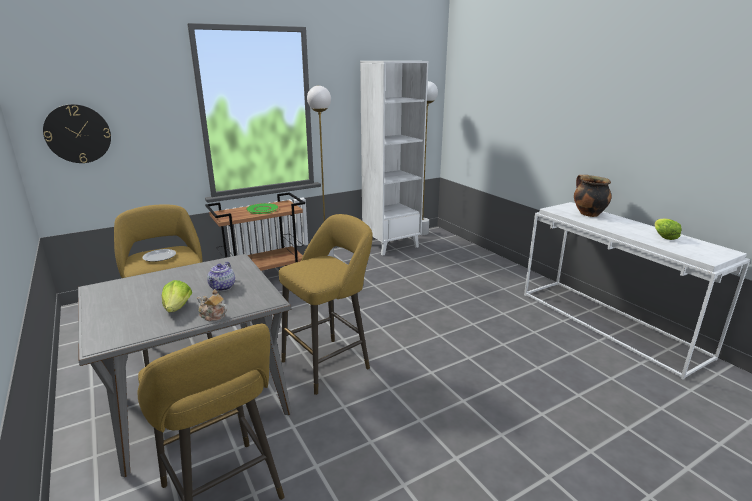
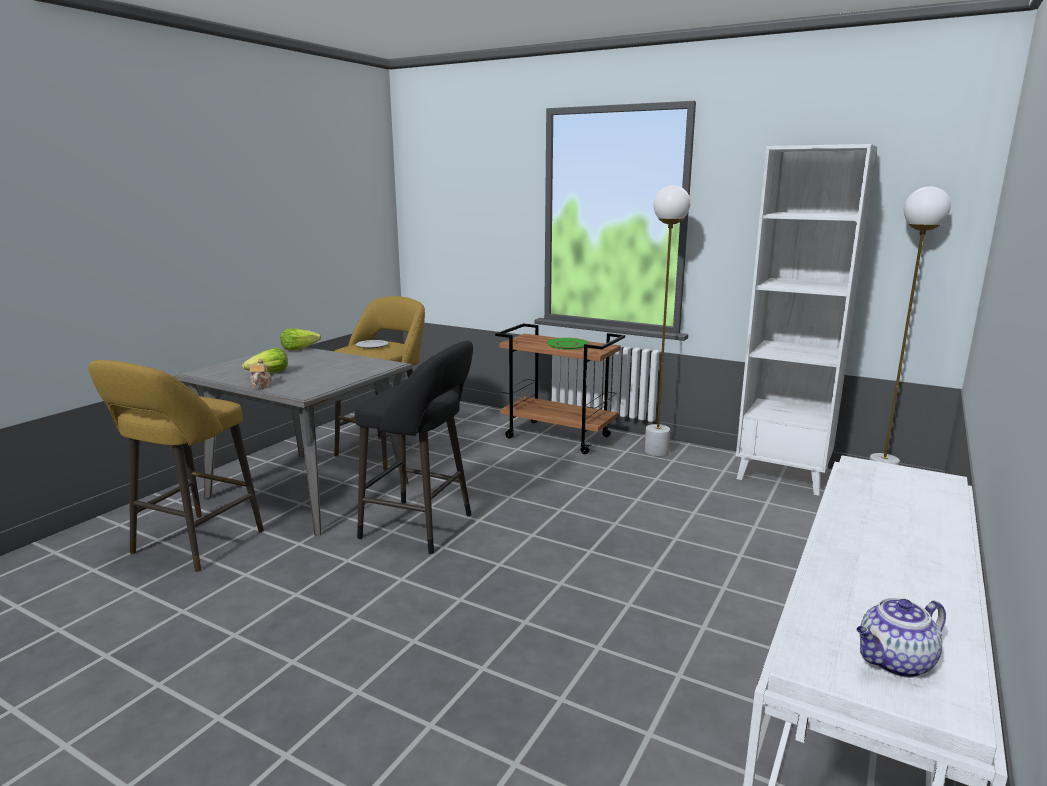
camera: 60 degrees right, 5 degrees down
wall clock [43,104,111,163] -> none
teapot [207,262,235,291] -> teapot moved to [857,598,946,678]
yellow stool [279,214,373,395] -> black stool [355,340,473,554]
cooking pot [574,175,611,217] -> none
lettuce [655,218,682,240] -> lettuce moved to [281,328,321,351]

